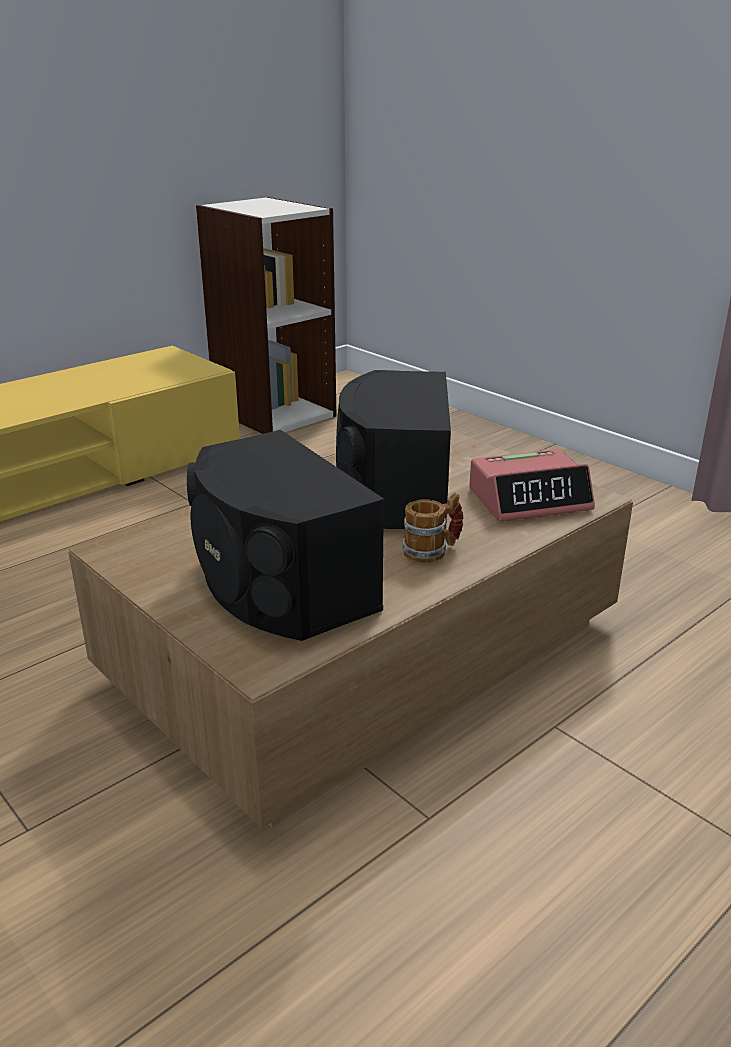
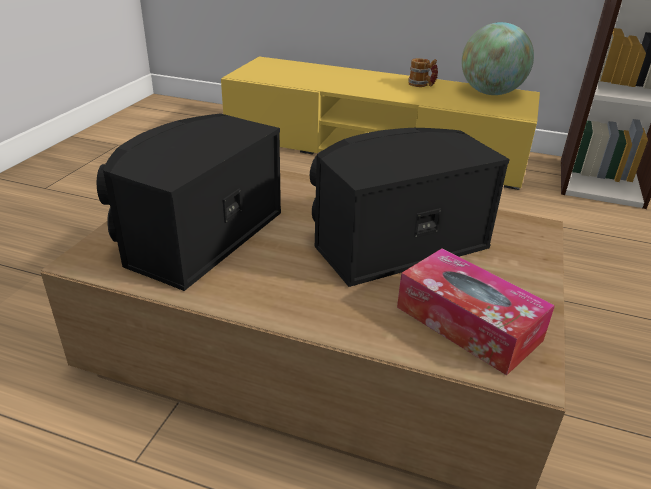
camera: 60 degrees right, 5 degrees up
mug [403,493,463,563] -> mug moved to [408,58,438,87]
alarm clock [469,449,595,521] -> tissue box [397,248,555,375]
none -> globe [462,22,534,95]

